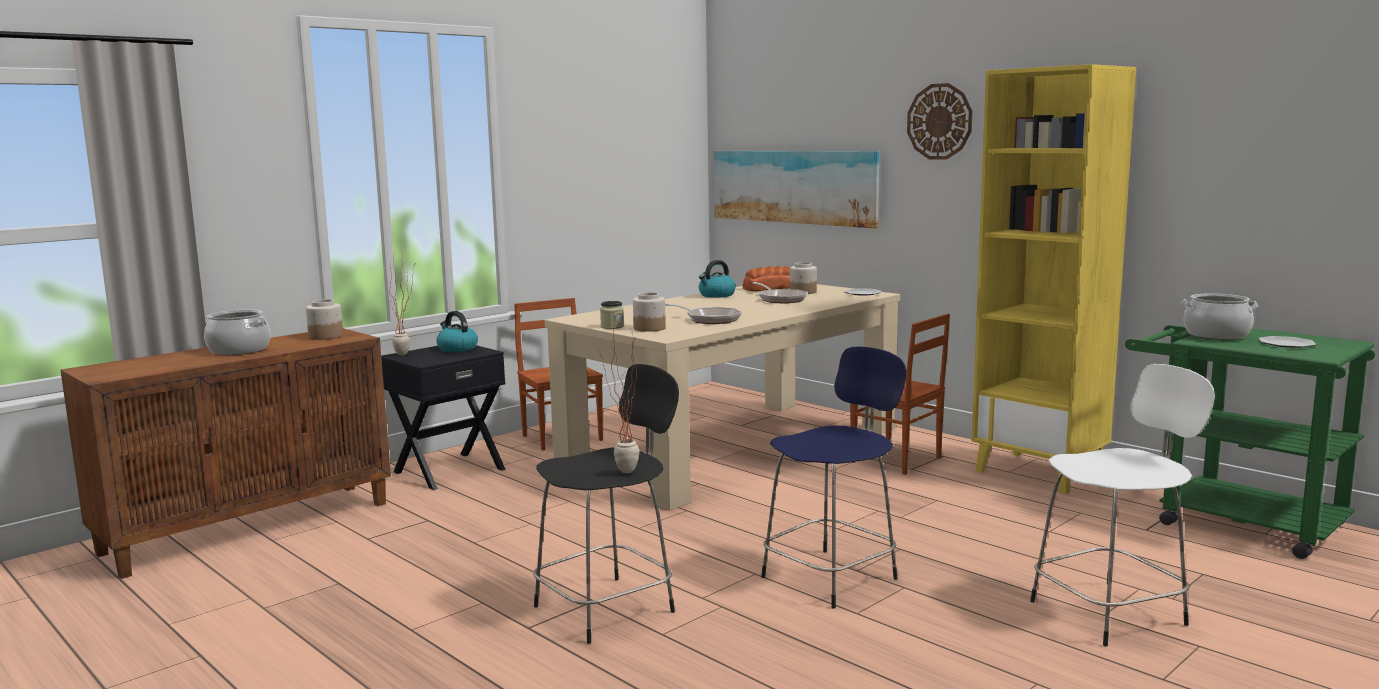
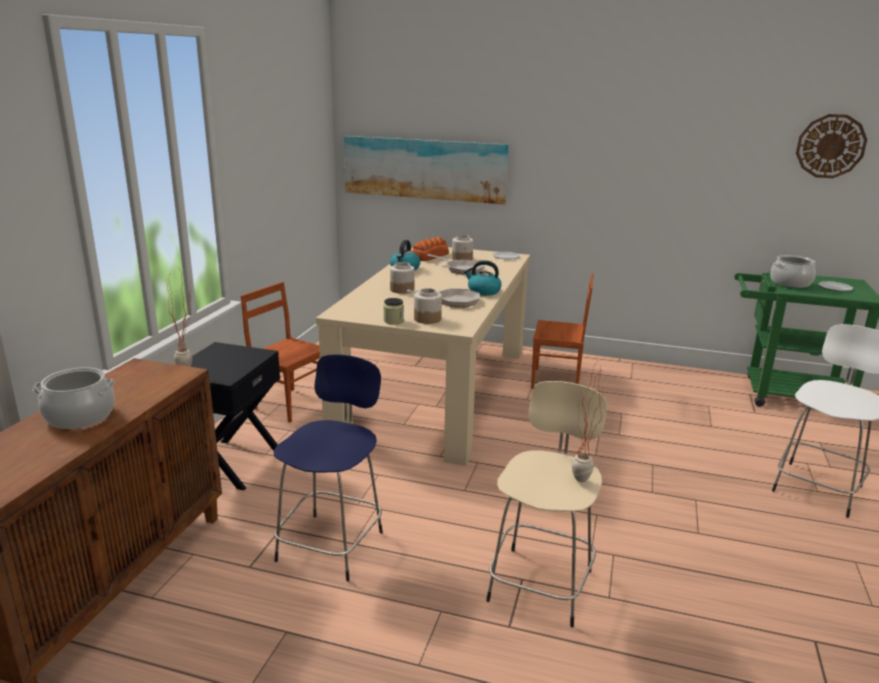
camera: 30 degrees left, 10 degrees up
jar [306,299,343,340] -> jar moved to [390,262,415,294]
kettle [436,311,478,352] -> kettle moved to [464,260,502,296]
black stool [533,364,679,644] -> beige stool [486,381,607,627]
blue stool [761,346,907,608] -> blue stool moved to [274,354,383,581]
wall clock [907,83,972,160] -> wall clock moved to [796,114,867,178]
yellow bookcase [972,64,1136,494] -> none

